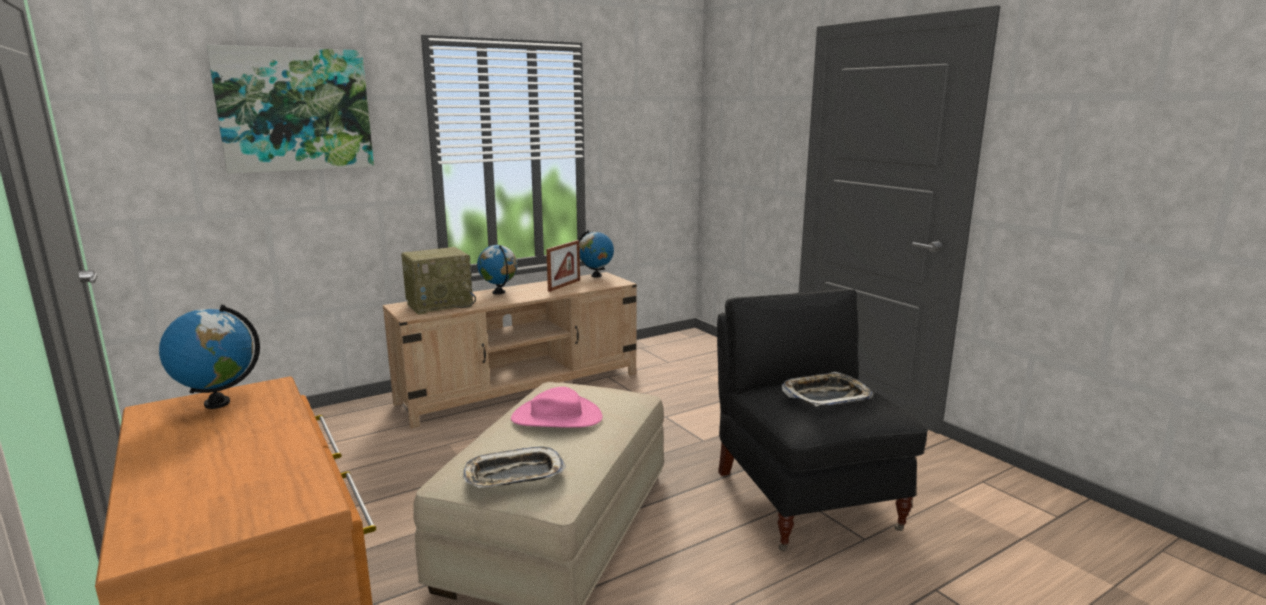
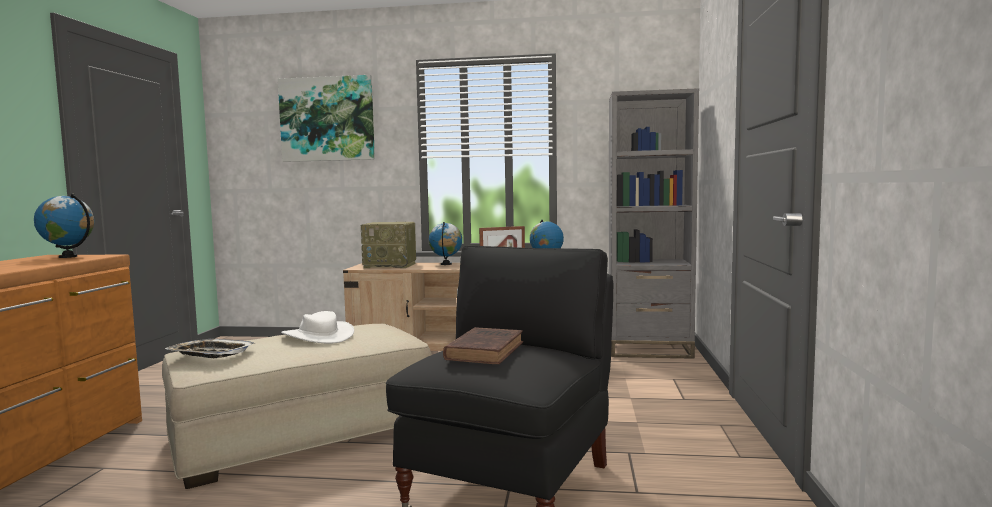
camera: 40 degrees right, 10 degrees down
pink hat [511,387,602,428] -> white hat [281,311,354,343]
tray [782,372,873,407] -> brown book [443,327,523,364]
none -> grey bookcase [609,88,699,359]

